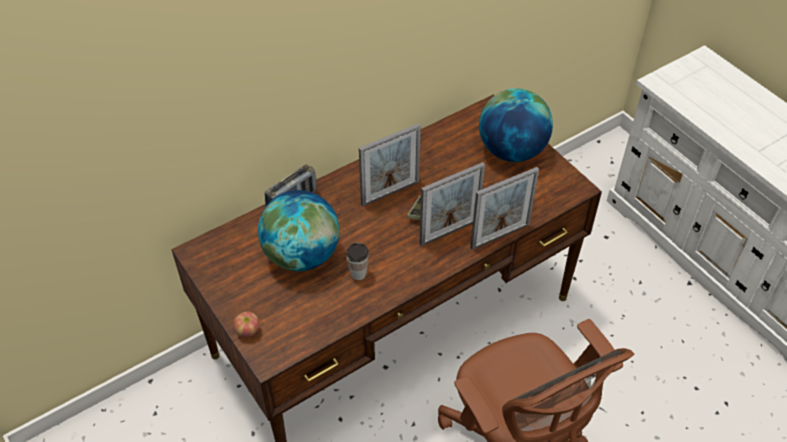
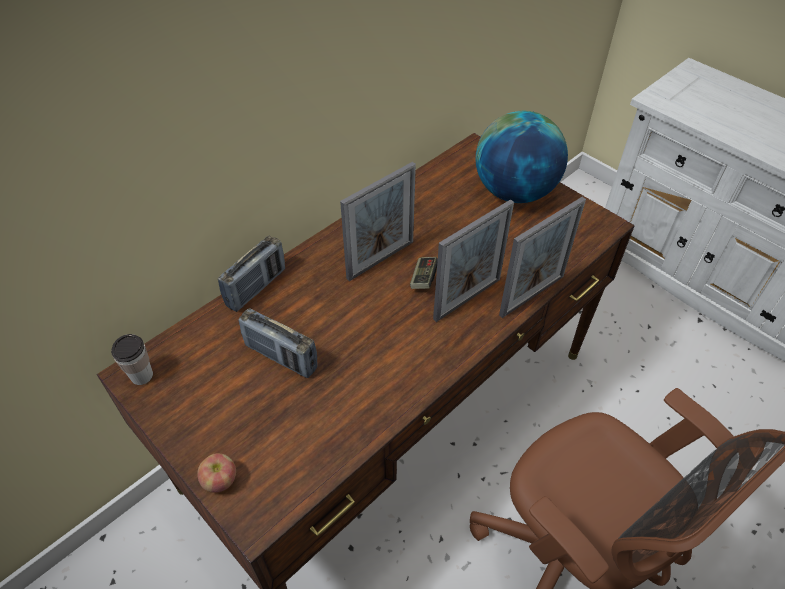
camera: 10 degrees left, 0 degrees up
globe [258,190,340,271] -> radio [238,308,317,378]
cup [346,242,369,280] -> cup moved to [111,334,153,385]

